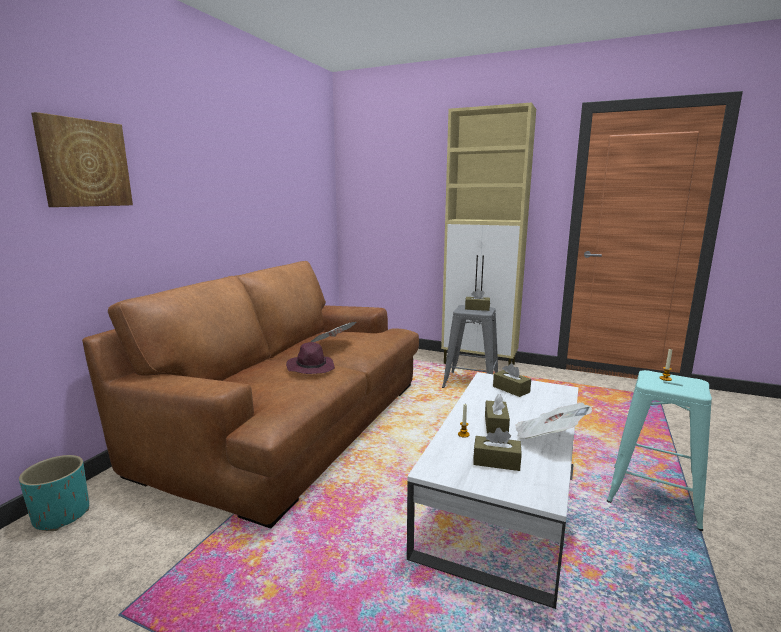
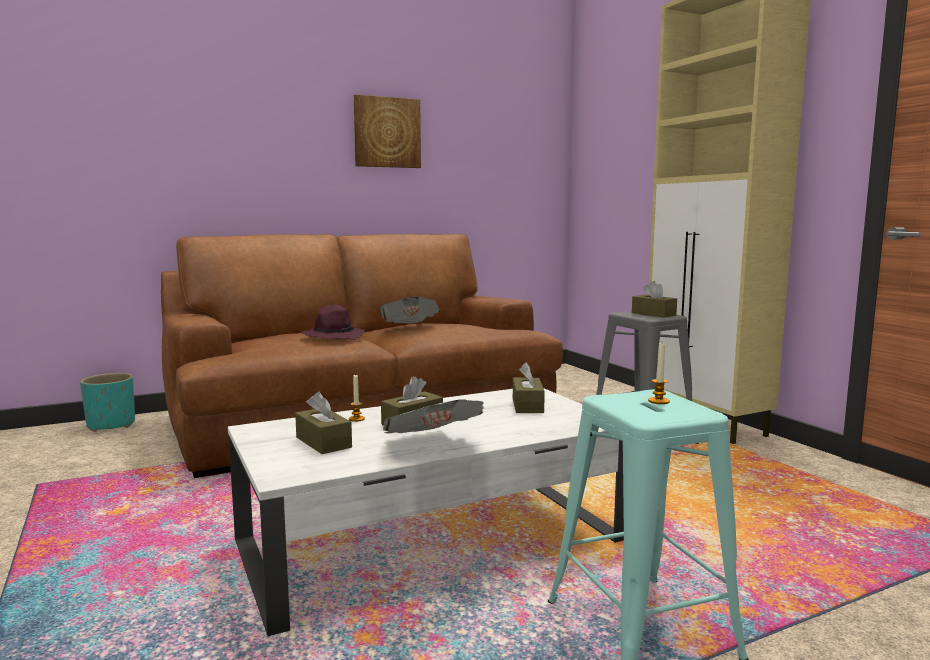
camera: 40 degrees right, 5 degrees down
picture [31,112,133,207] -> picture moved to [354,94,421,168]

